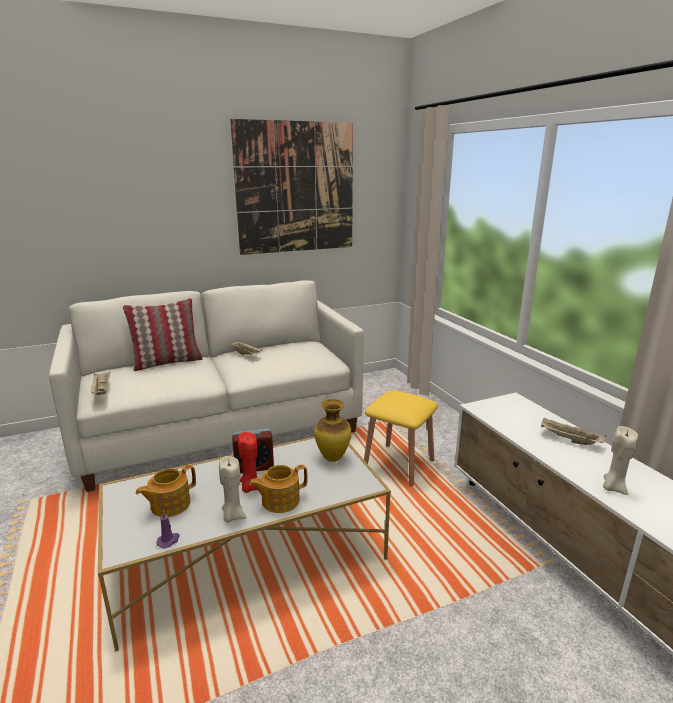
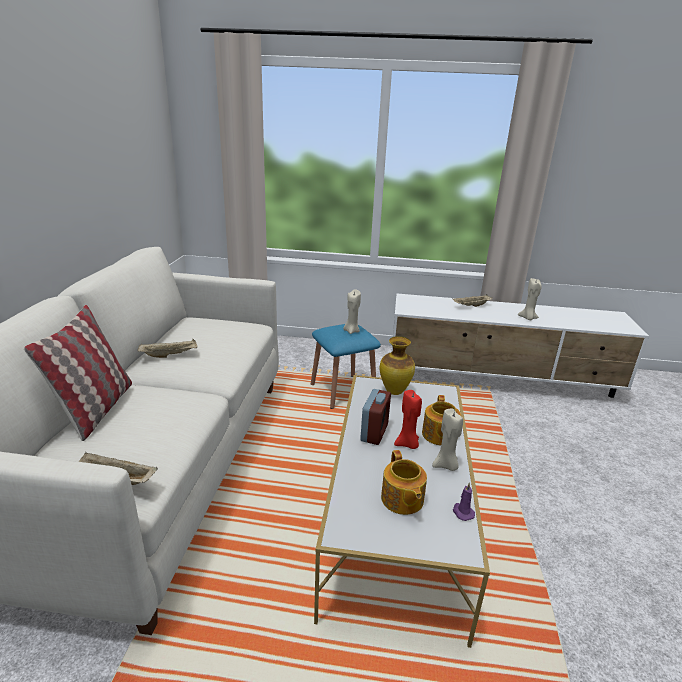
camera: 60 degrees left, 5 degrees up
picture [230,119,353,255] -> none
yellow stool [364,390,438,486] -> blue stool [311,324,381,409]
none -> beige candle [343,290,361,334]

